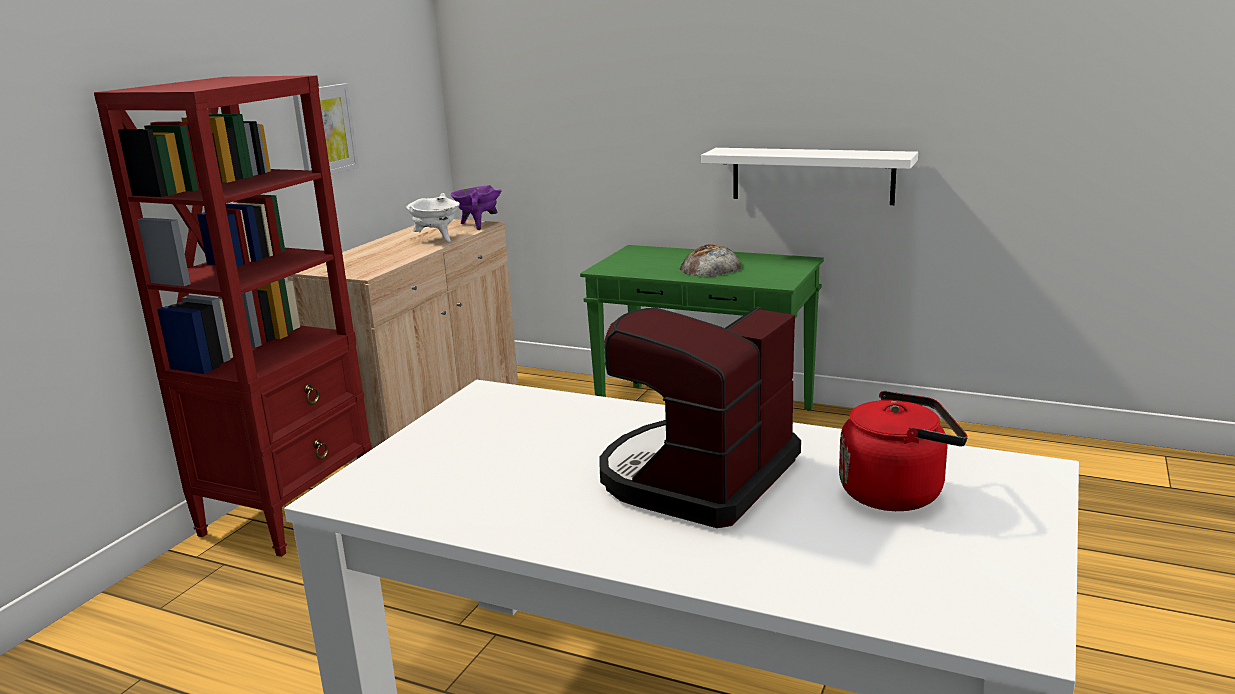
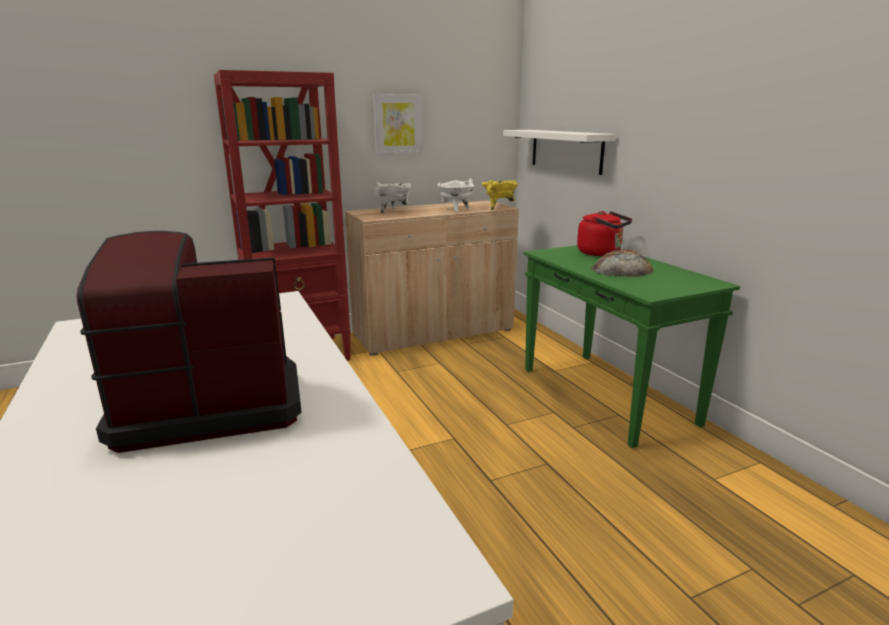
camera: 40 degrees right, 0 degrees up
purple cooking pot [451,185,502,230] -> yellow cooking pot [482,180,518,210]
white shelf [701,148,918,205] -> white shelf moved to [503,130,616,175]
red kettle [839,391,968,511] -> red kettle moved to [577,211,632,256]
none -> white cooking pot [374,182,411,213]

